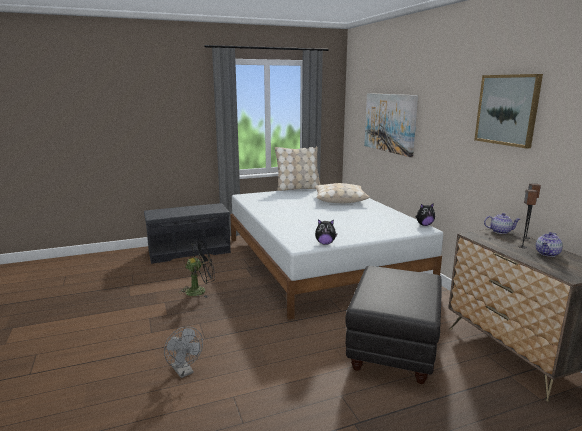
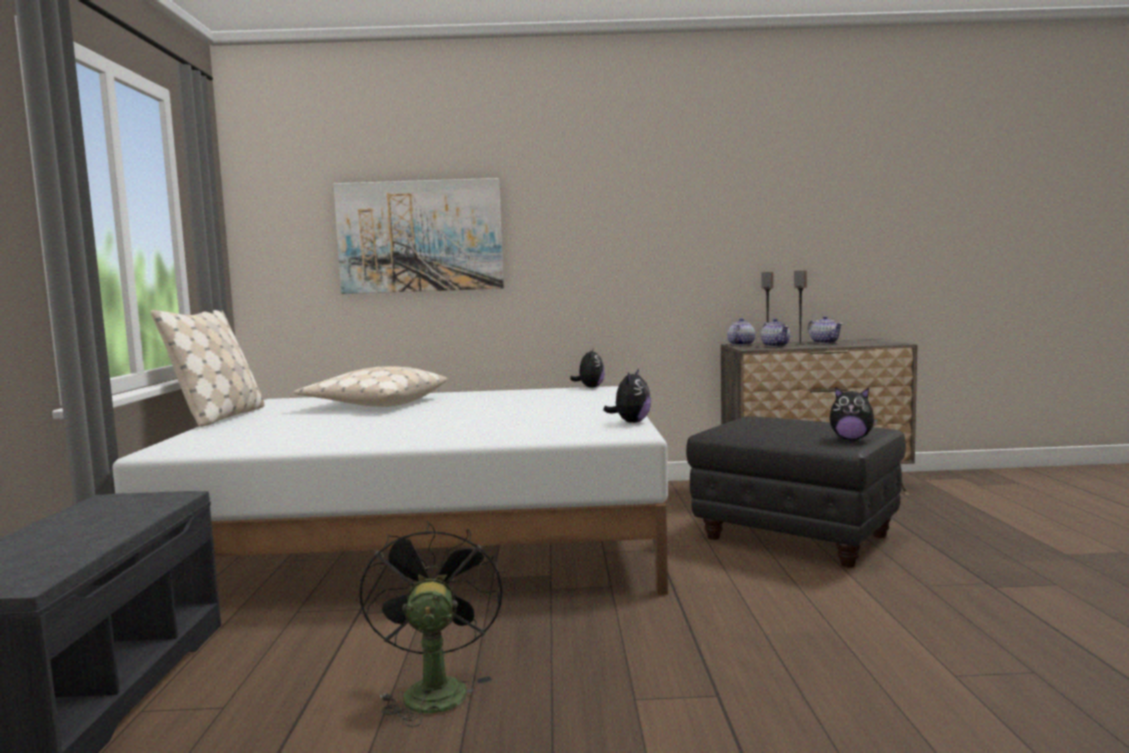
camera: 70 degrees left, 10 degrees down
grey fan [164,327,203,378] -> none
picture [474,74,543,149] -> none
none -> teapot [761,318,790,347]
none -> plush toy [829,387,878,440]

